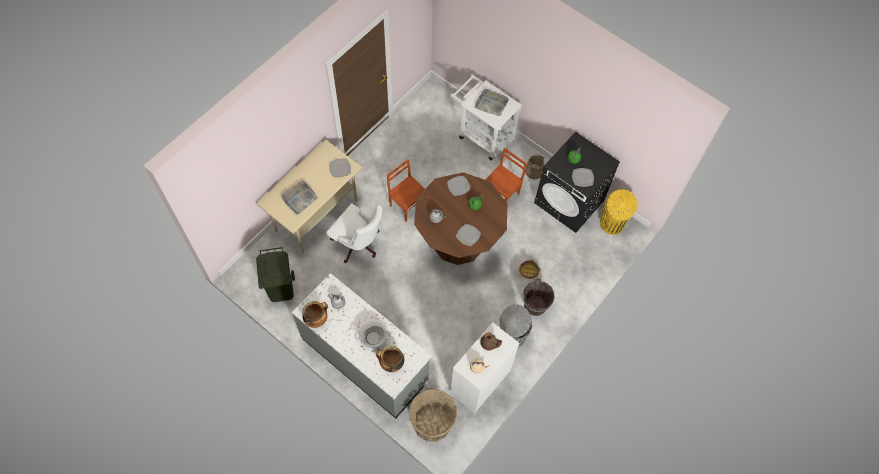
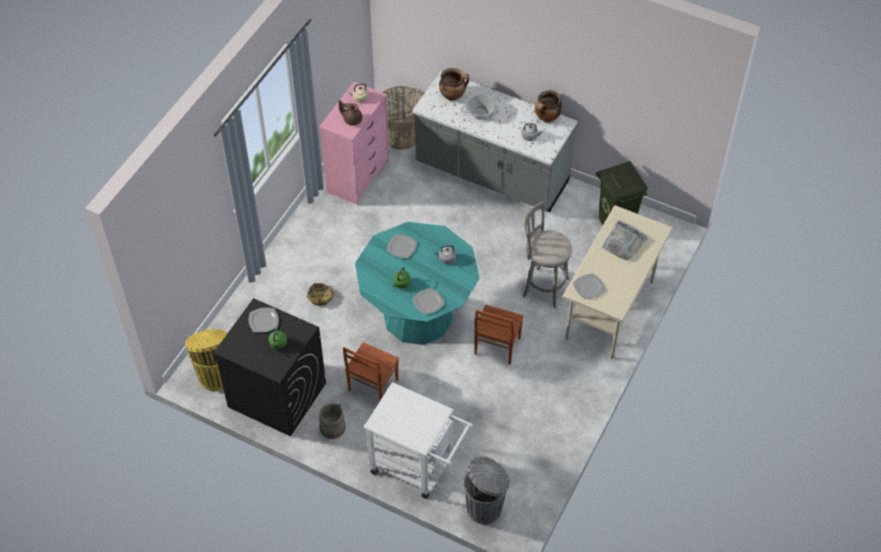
camera: 170 degrees right, 10 degrees down
white office chair [326,203,383,263] -> grey stool [523,201,572,308]
brown chair [387,159,425,222] -> brown chair turned 75 degrees clockwise [474,304,524,364]
brown dining table [414,172,507,265] -> turquoise dining table [355,222,480,345]
white dresser [450,322,520,414] -> pink dresser [319,82,389,205]
grey tray [474,89,509,116] -> none
grey trash can [499,304,532,348] -> grey trash can moved to [464,456,510,524]
brown bucket [523,279,555,316] -> none

